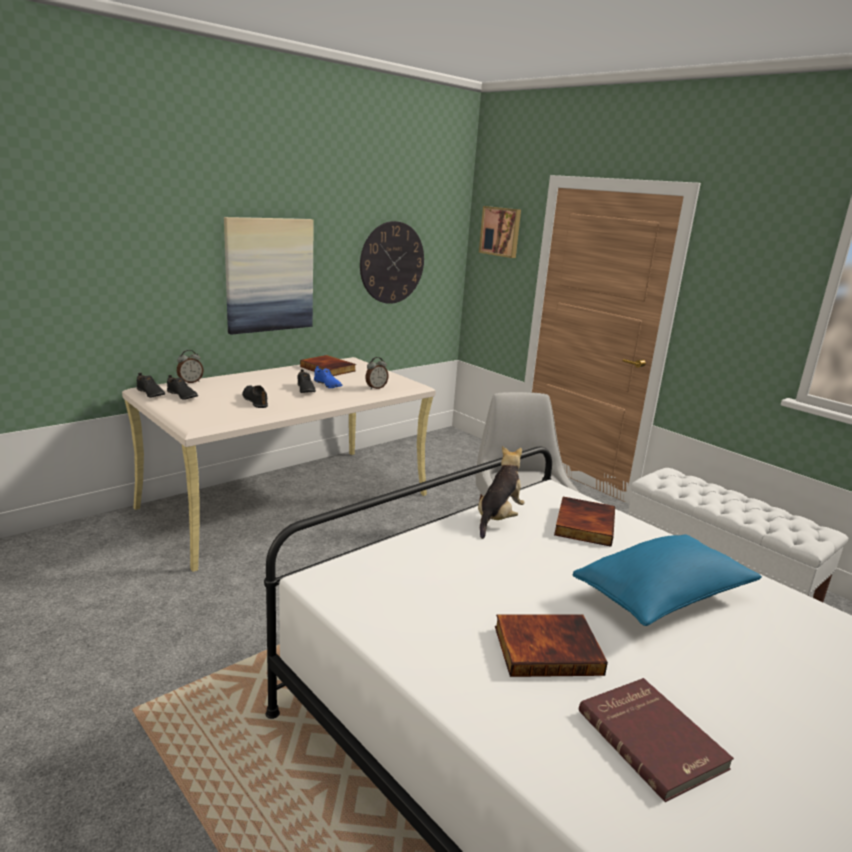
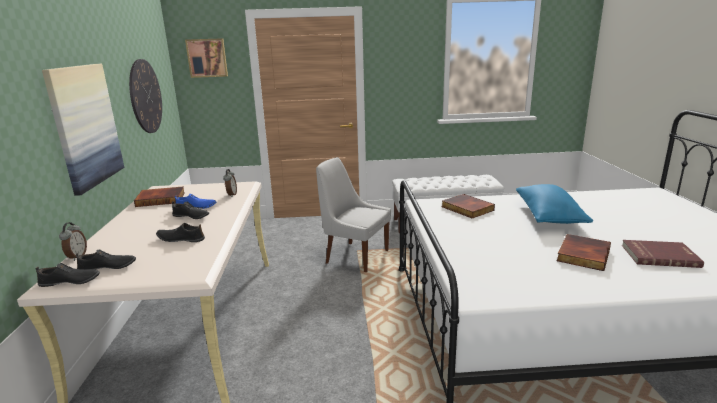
camera: 50 degrees left, 0 degrees up
plush toy [478,446,525,539] -> none

